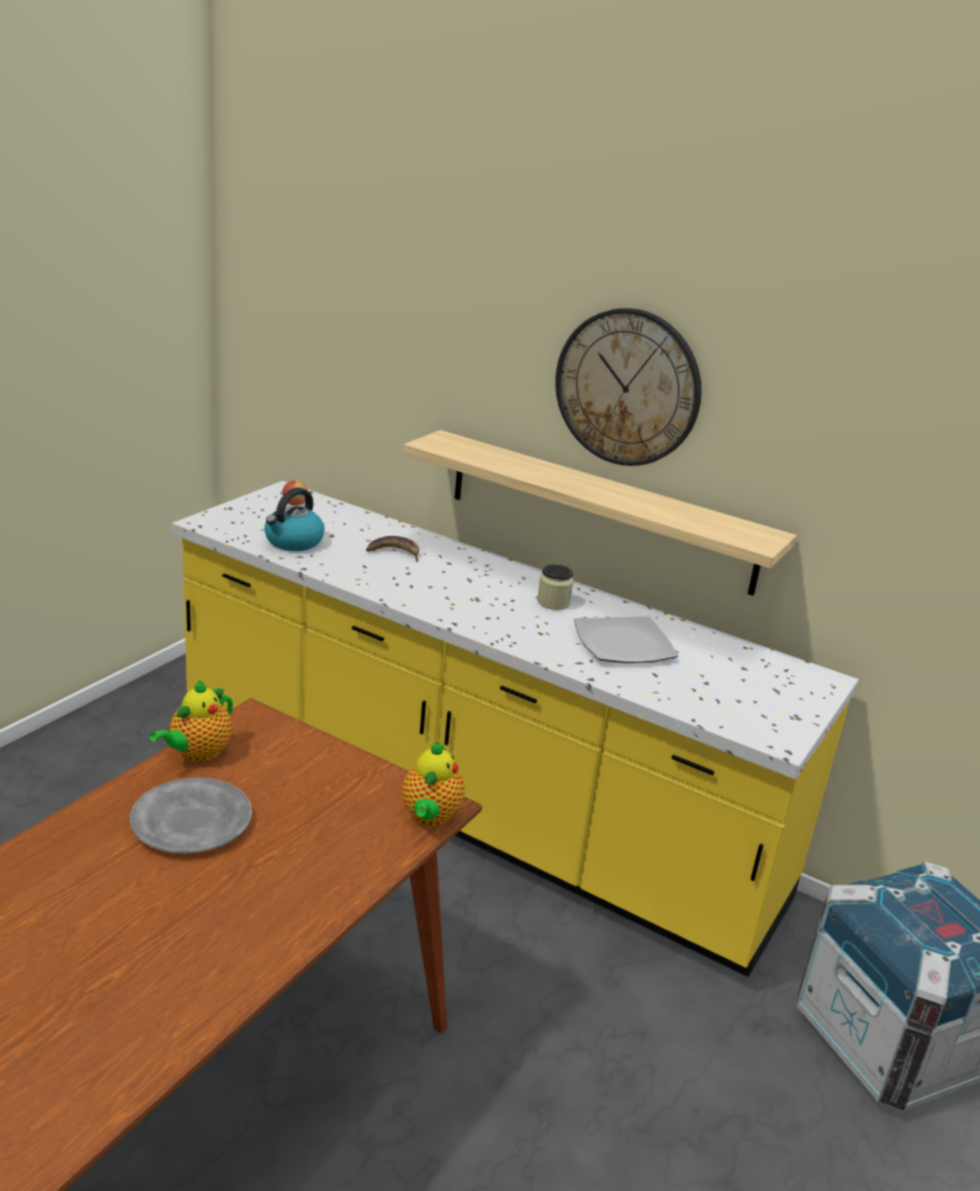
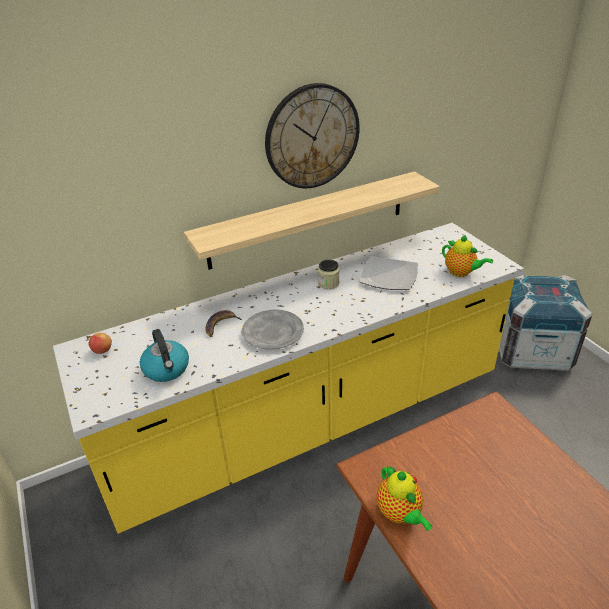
camera: 55 degrees left, 10 degrees up
grey plate [130,778,252,853] -> grey plate moved to [242,309,304,350]
teapot [402,742,465,827] -> teapot moved to [442,235,493,277]

